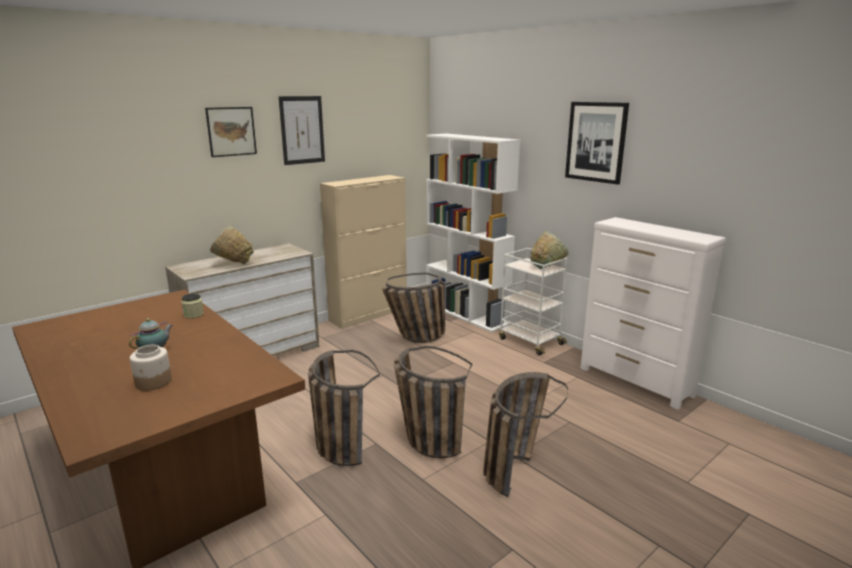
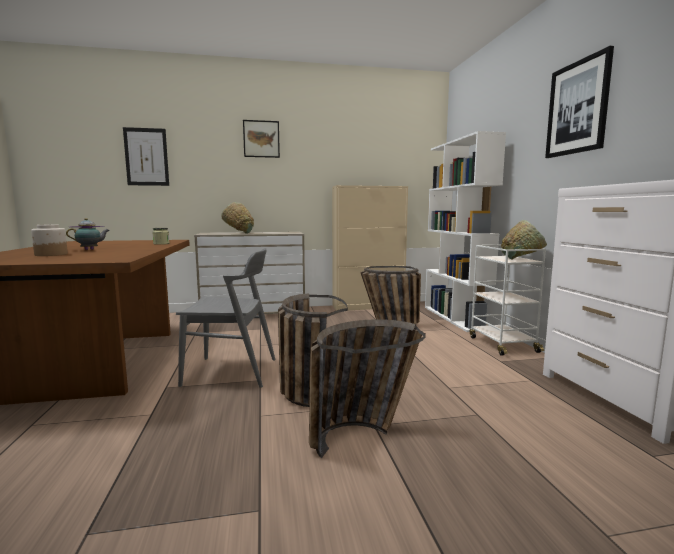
camera: 30 degrees right, 10 degrees down
picture [279,96,325,165] -> picture moved to [123,127,169,186]
basket [308,350,380,466] -> grey chair [176,248,276,388]

